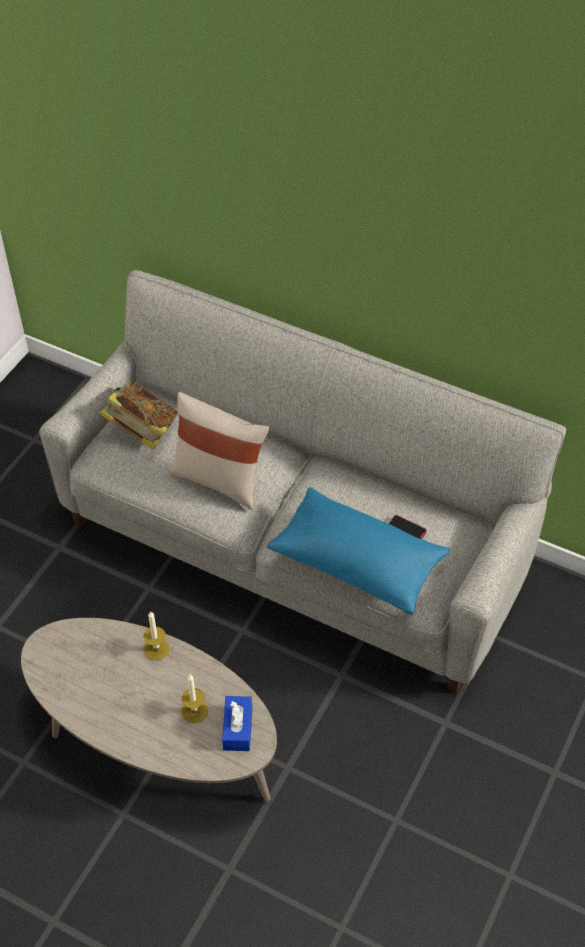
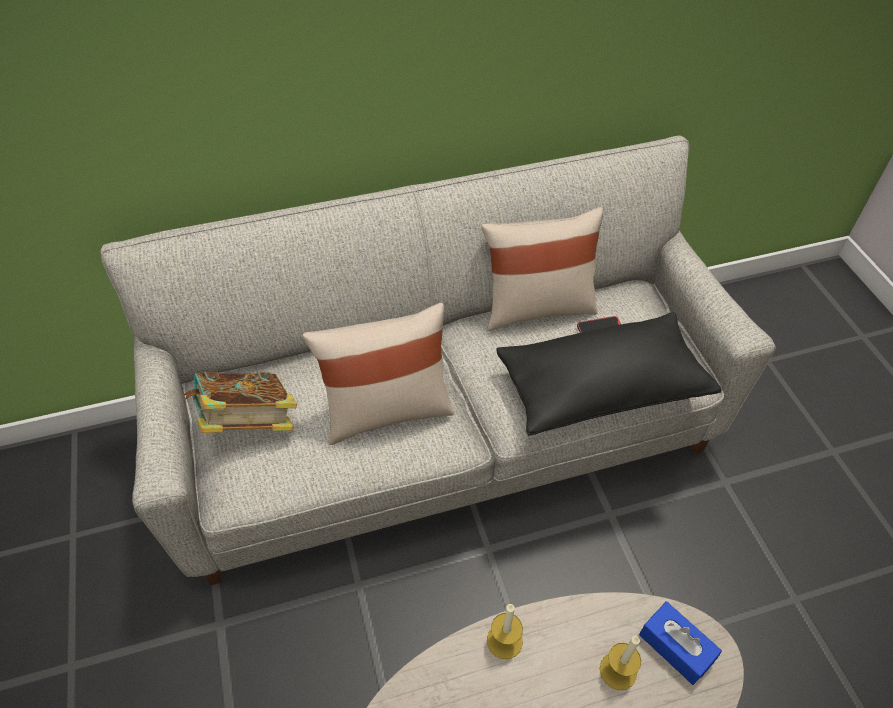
camera: 45 degrees left, 0 degrees up
blue pillow [267,487,450,615] -> black pillow [496,312,721,436]
none -> beige pillow [481,207,603,331]

